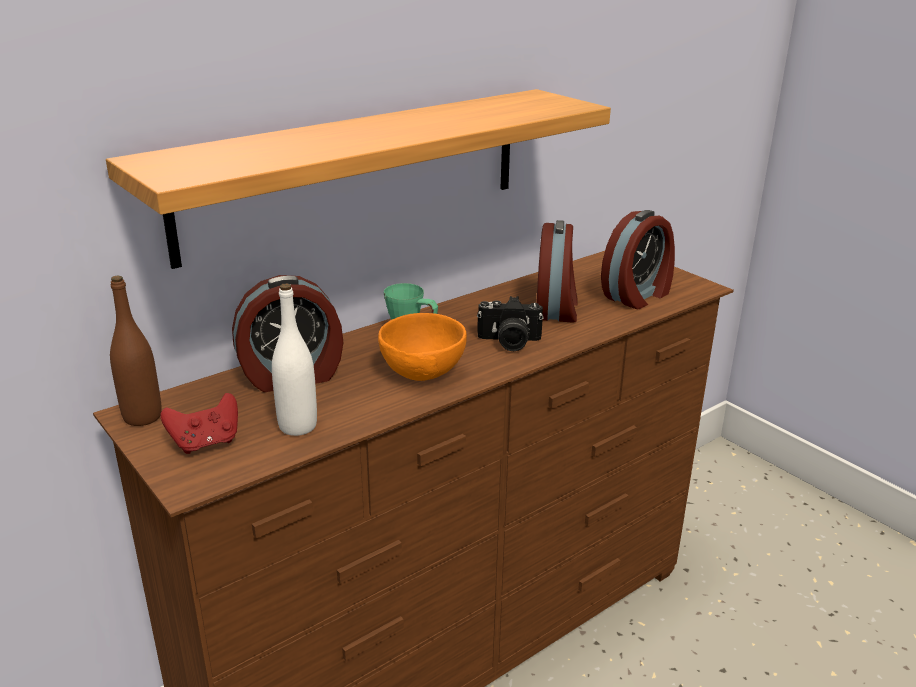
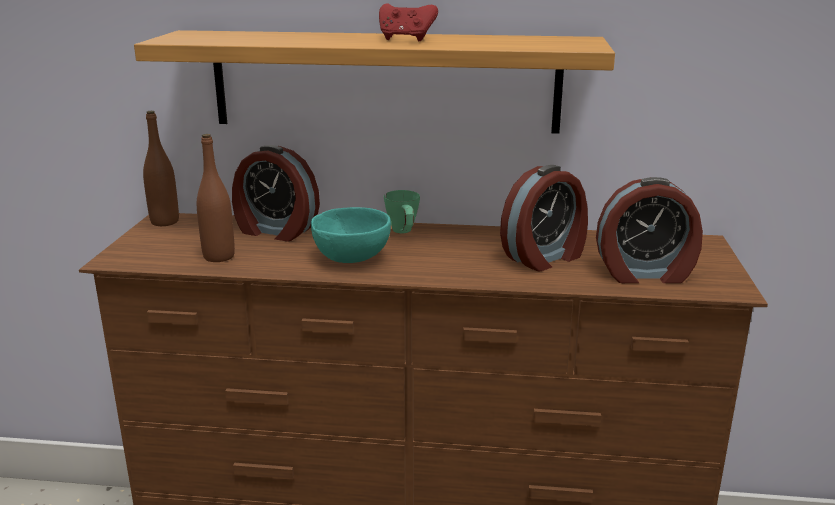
camera: 45 degrees right, 5 degrees down
red game controller [160,393,238,454] -> red game controller moved to [379,3,438,42]
white bottle [272,283,317,436] -> brown bottle [197,134,235,262]
orange bowl [378,313,467,381] -> turquoise bowl [311,207,391,263]
camera [477,296,544,351] -> none

